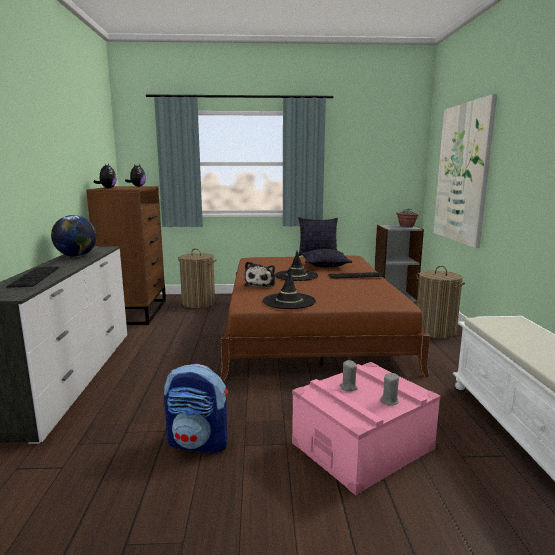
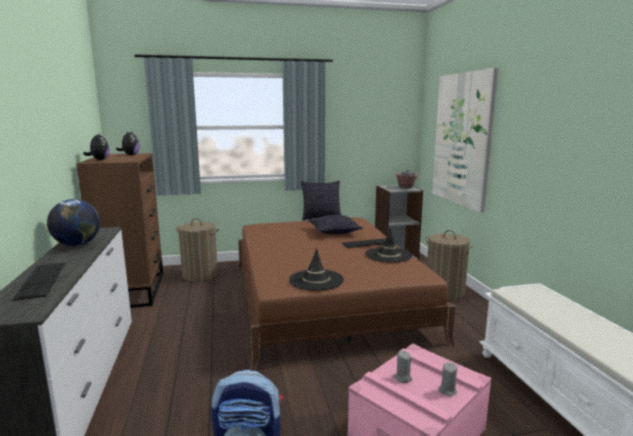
camera: 10 degrees left, 0 degrees up
plush toy [244,261,275,287] -> none
black hat [275,251,318,281] -> black hat moved to [365,228,412,263]

